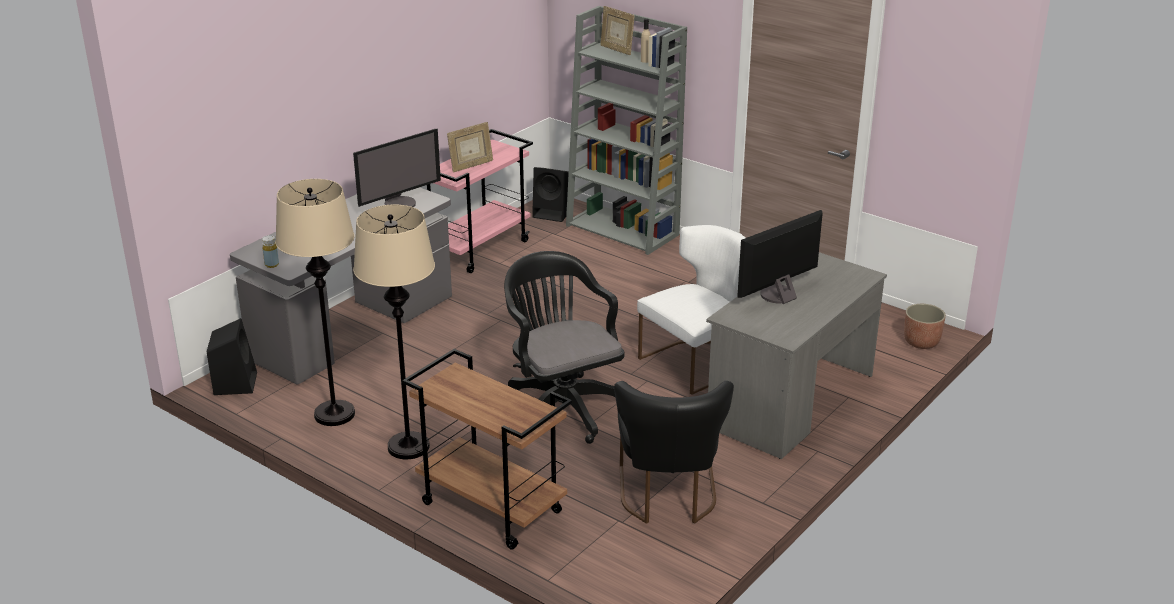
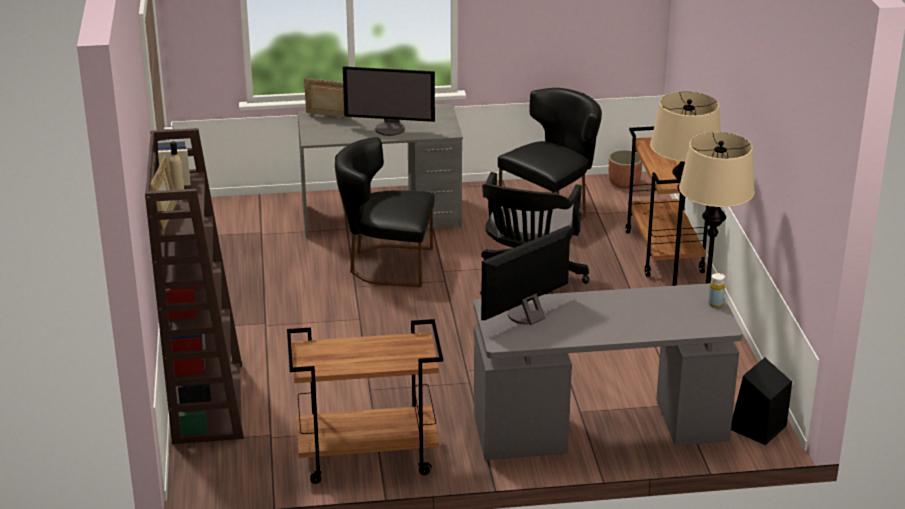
camera: 135 degrees left, 0 degrees up
monitor [353,129,441,207] -> monitor turned 45 degrees counterclockwise [481,225,570,325]
pink cart [427,129,533,273] -> brown cart [287,319,443,484]
picture frame [447,122,493,172] -> picture frame moved to [304,78,351,118]
black speaker [532,167,569,222] -> none
grey bookcase [566,6,687,255] -> brown bookcase [145,128,244,444]
white chair [637,225,746,395] -> black chair [335,137,435,287]
planter [904,304,946,349] -> planter moved to [609,150,643,189]

